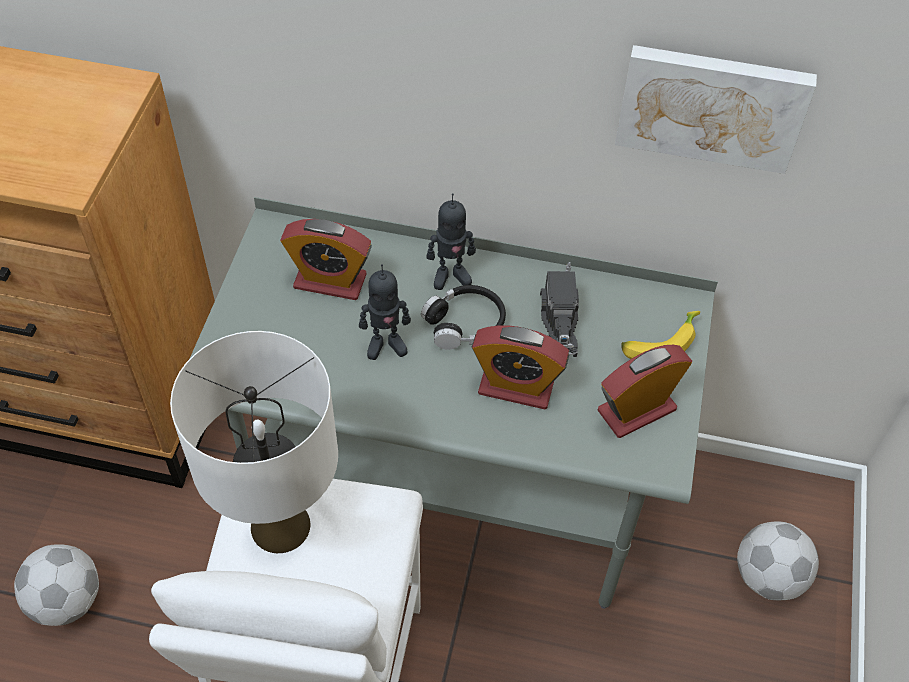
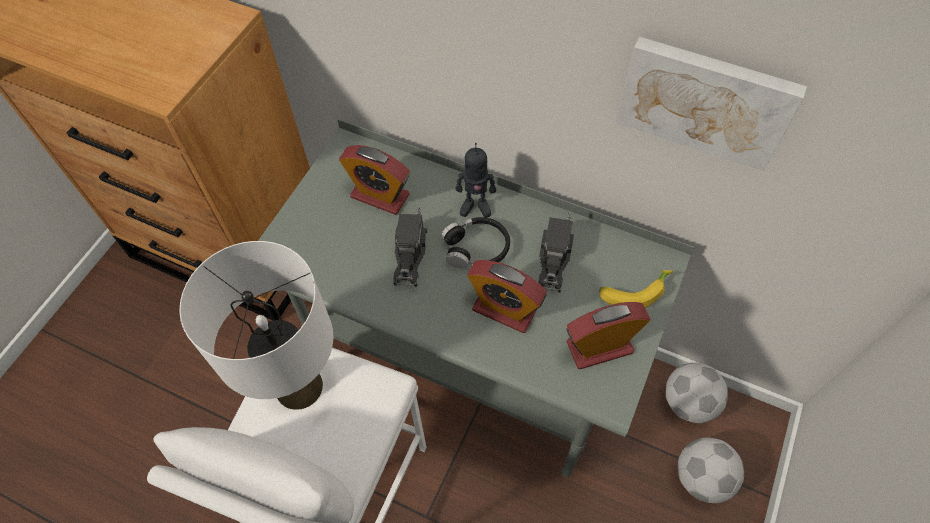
camera: 15 degrees right, 5 degrees up
football [14,544,99,626] -> football moved to [666,362,728,423]
toy robot [359,264,411,360] -> toy truck [393,206,427,287]

